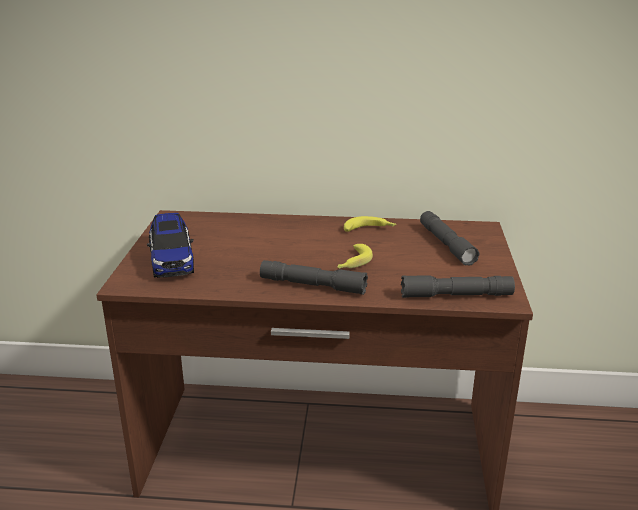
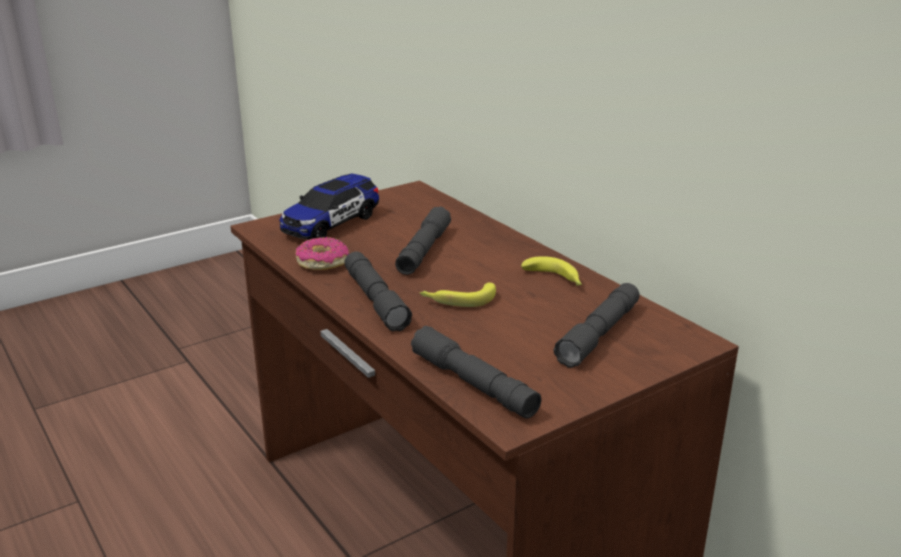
camera: 50 degrees right, 0 degrees up
none -> donut [296,237,349,270]
none -> grey flashlight [395,206,451,275]

